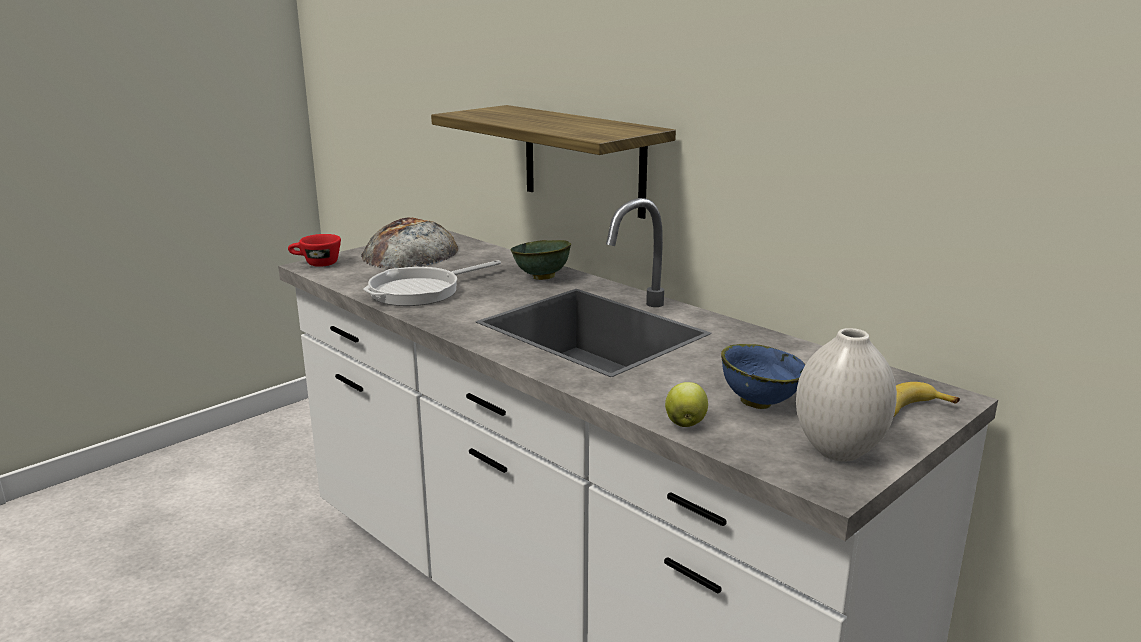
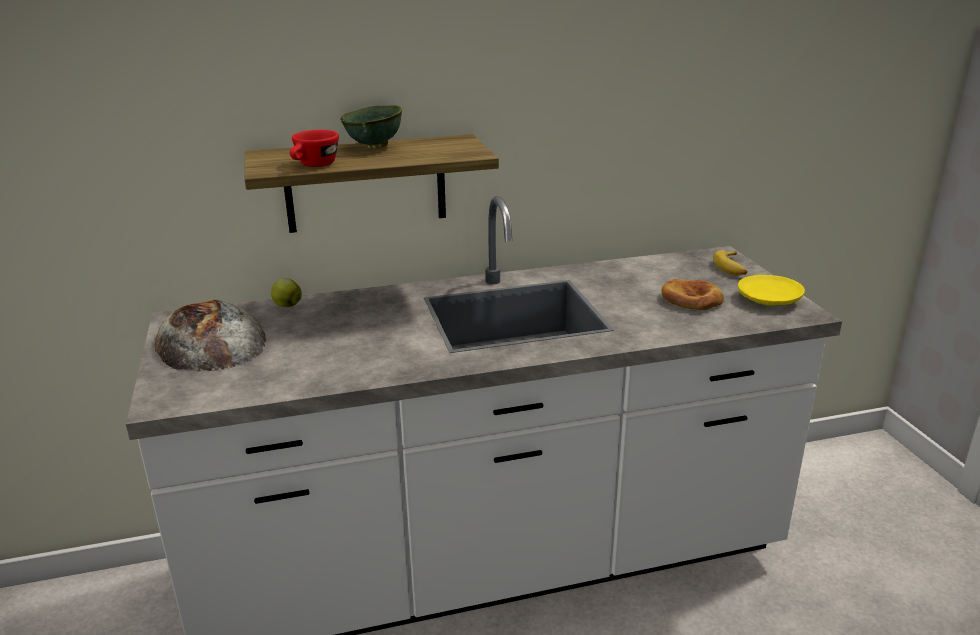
camera: 60 degrees left, 5 degrees up
red cup [288,234,341,267] -> red cup moved to [290,130,339,167]
frying pan [363,260,501,306] -> none
green bowl [511,240,571,280] -> green bowl moved to [340,105,402,149]
apple [665,382,708,427] -> apple moved to [271,278,302,307]
blue bowl [721,344,805,409] -> bread [661,279,724,310]
white vase [796,328,897,462] -> yellow plate [738,275,805,306]

